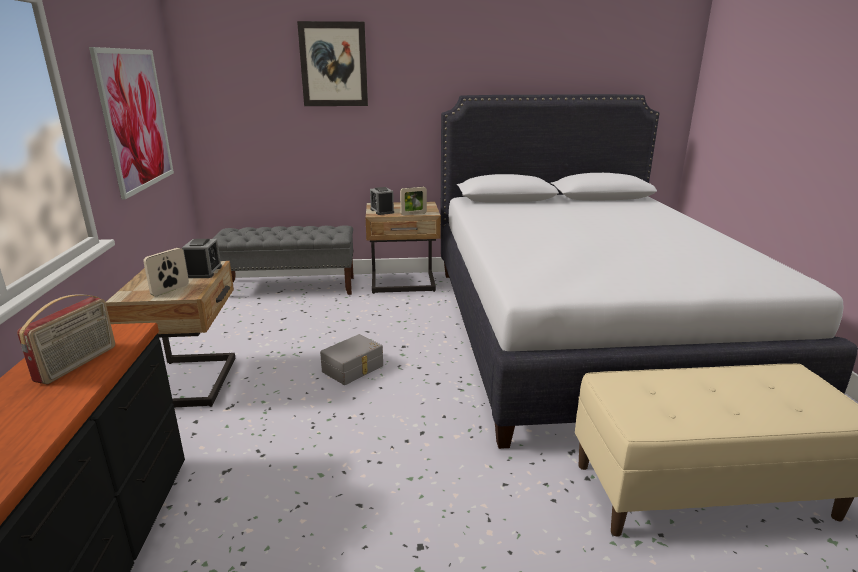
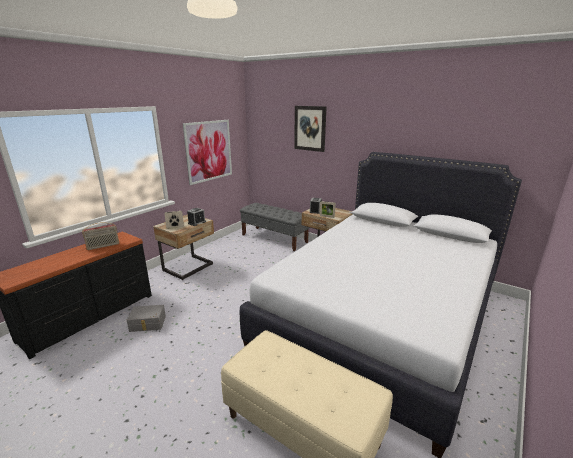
camera: 40 degrees right, 0 degrees up
grey storage box [320,334,383,385] -> grey storage box moved to [127,305,166,332]

